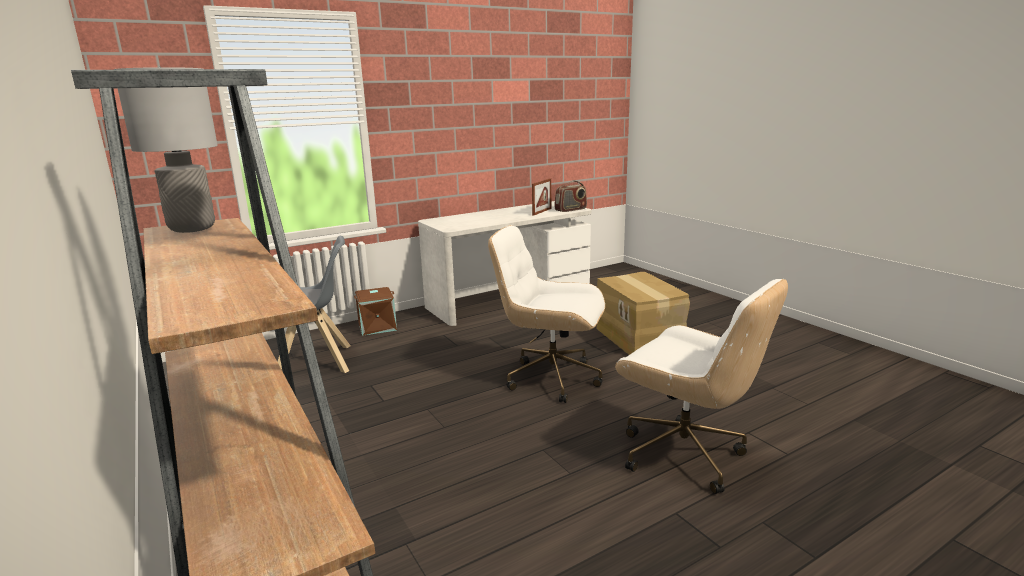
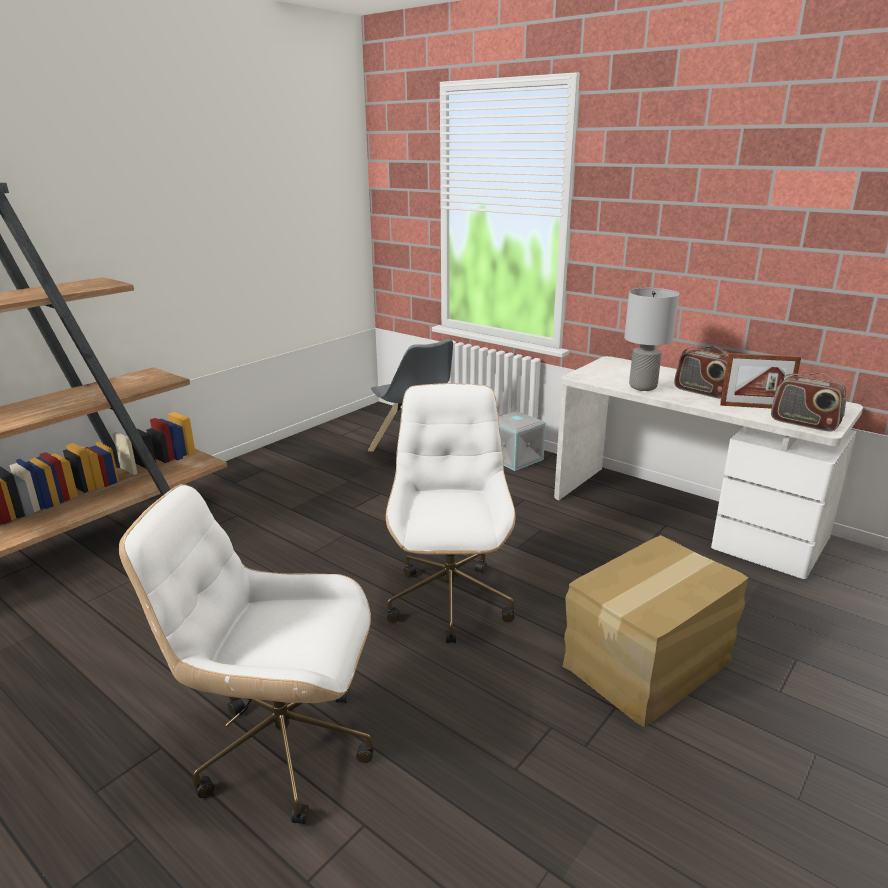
camera: 70 degrees right, 5 degrees up
grey table lamp [113,67,218,233] -> grey table lamp moved to [624,288,679,391]
brown storage box [354,287,397,336] -> grey storage box [498,411,546,471]
white office chair [615,279,788,494] -> white office chair turned 75 degrees clockwise [119,484,374,824]
none -> radio [674,346,729,399]

